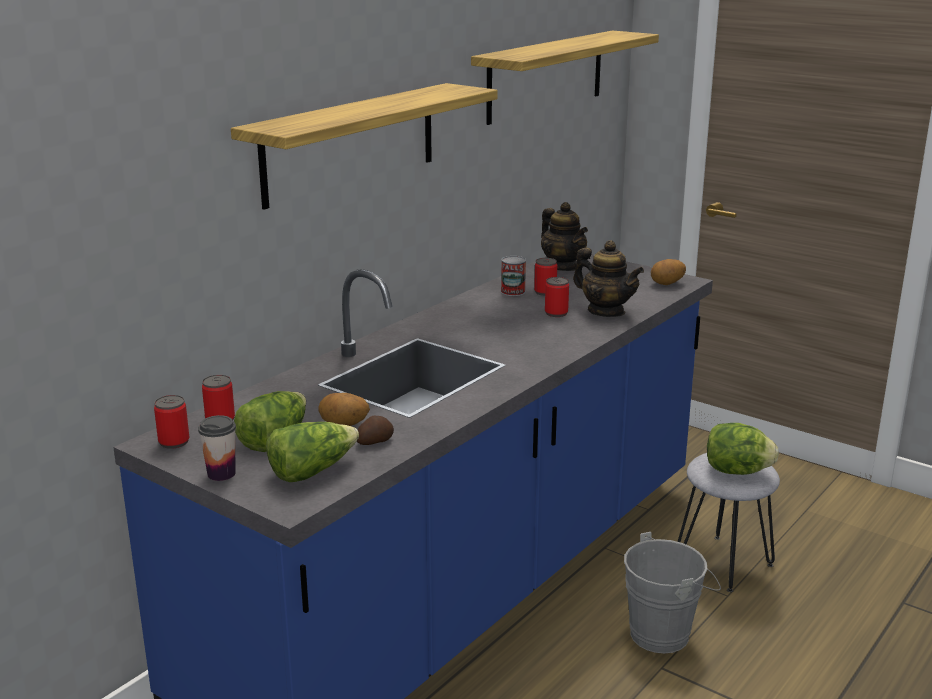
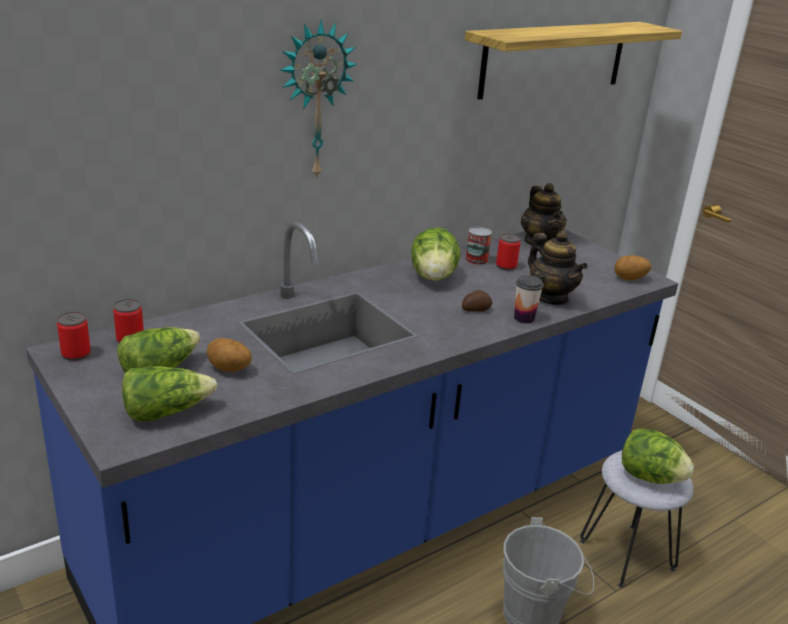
camera: 15 degrees right, 5 degrees up
cup [198,415,236,481] -> cup moved to [514,275,544,324]
shelf [231,83,498,210] -> wall clock [280,20,357,180]
potato [357,416,394,445] -> potato moved to [462,290,492,312]
can [545,277,569,317] -> none
none -> lettuce [411,227,460,281]

